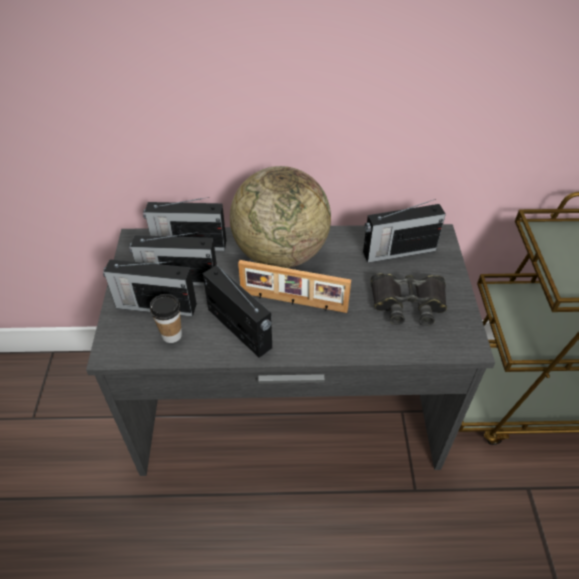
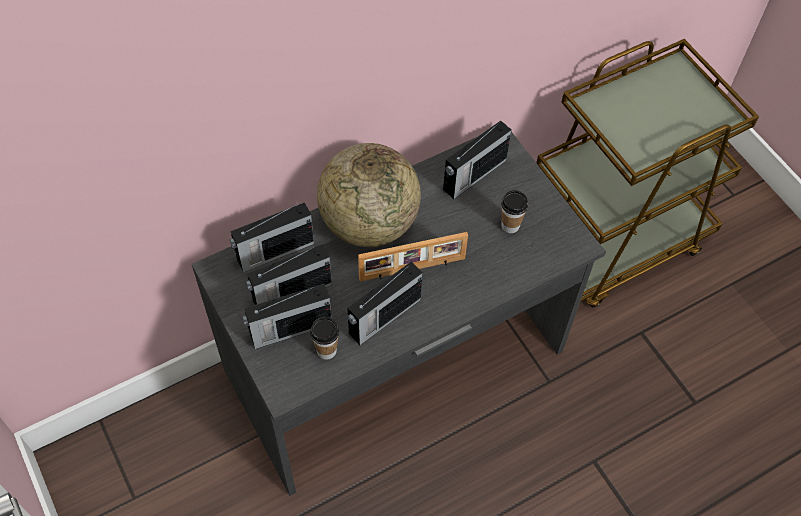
camera: 30 degrees left, 10 degrees up
radio [202,263,272,358] -> radio turned 120 degrees clockwise [347,262,423,345]
black binoculars [371,273,447,326] -> cup [501,190,528,233]

